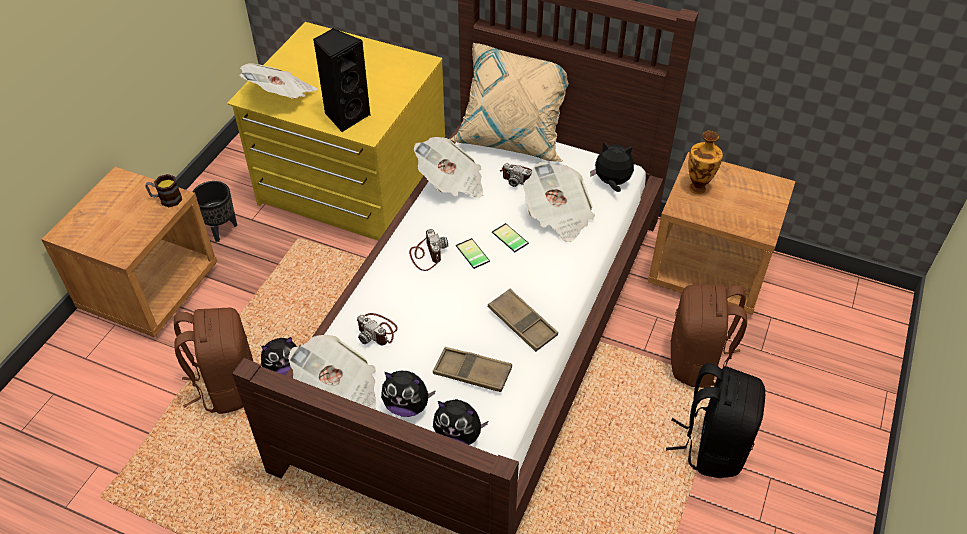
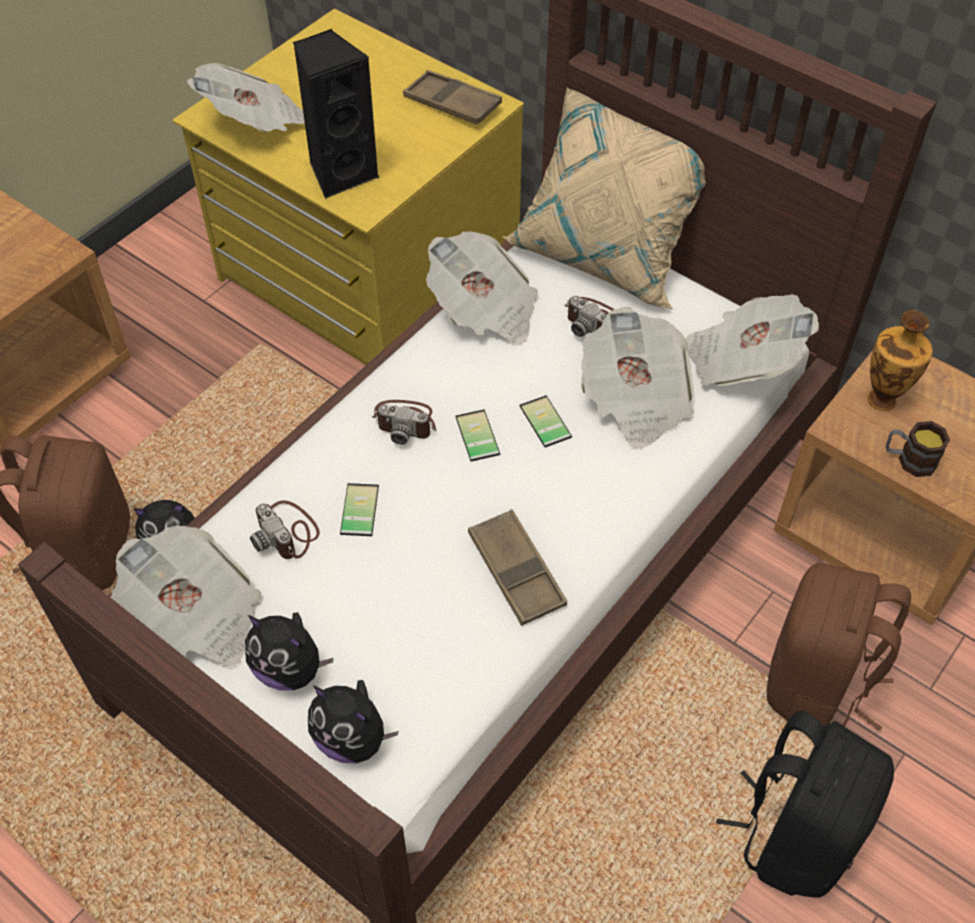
camera: 15 degrees right, 5 degrees up
mug [146,174,182,207] -> mug moved to [886,421,950,477]
black planter [193,181,237,242] -> none
camera [409,229,448,271] -> camera turned 105 degrees clockwise [372,400,436,445]
brown tray [433,347,512,392] -> brown tray moved to [403,70,502,125]
plush toy [590,141,634,192] -> newspaper [686,294,819,386]
none -> phone [340,483,379,536]

